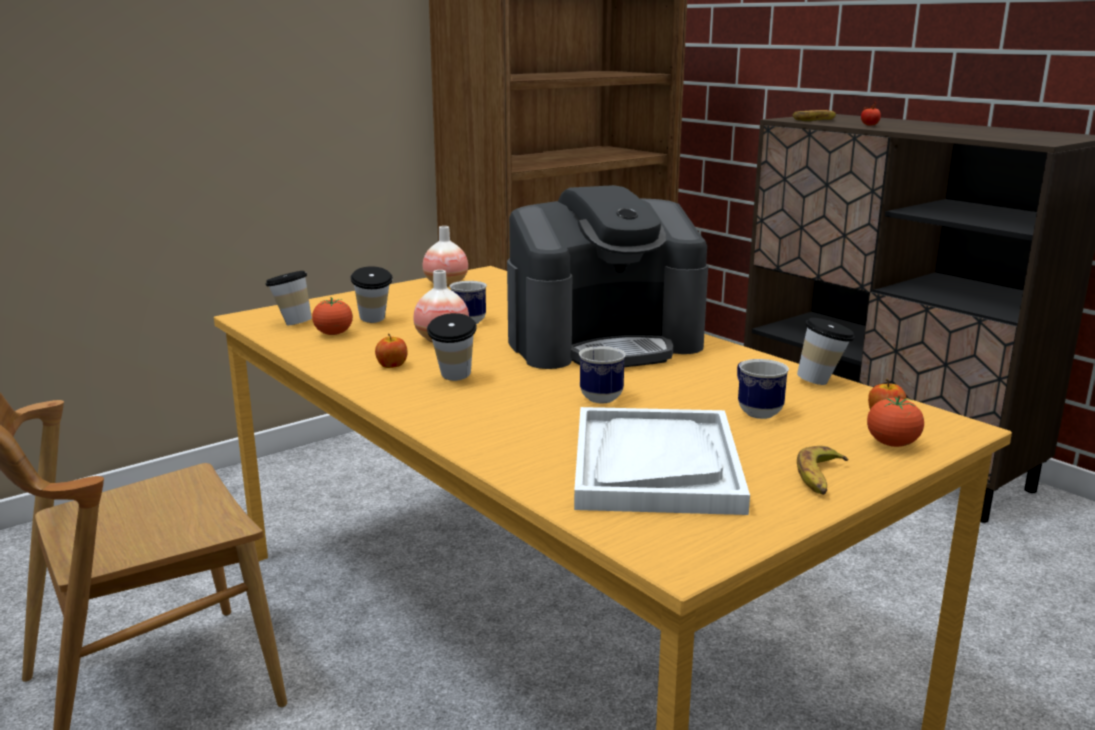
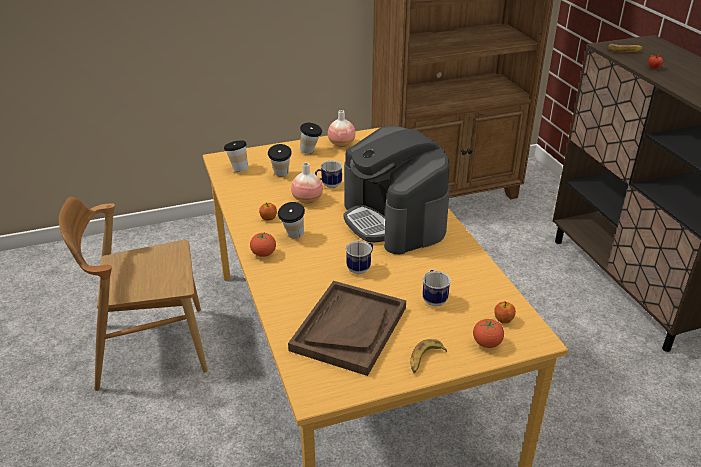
camera: 20 degrees right, 15 degrees up
tomato [312,298,353,335] -> tomato moved to [250,232,276,257]
coffee machine [507,185,708,369] -> coffee machine turned 60 degrees clockwise [344,126,450,254]
white tray [574,407,750,515] -> brown tray [288,281,406,376]
cup [797,318,855,385] -> cup moved to [300,123,322,154]

